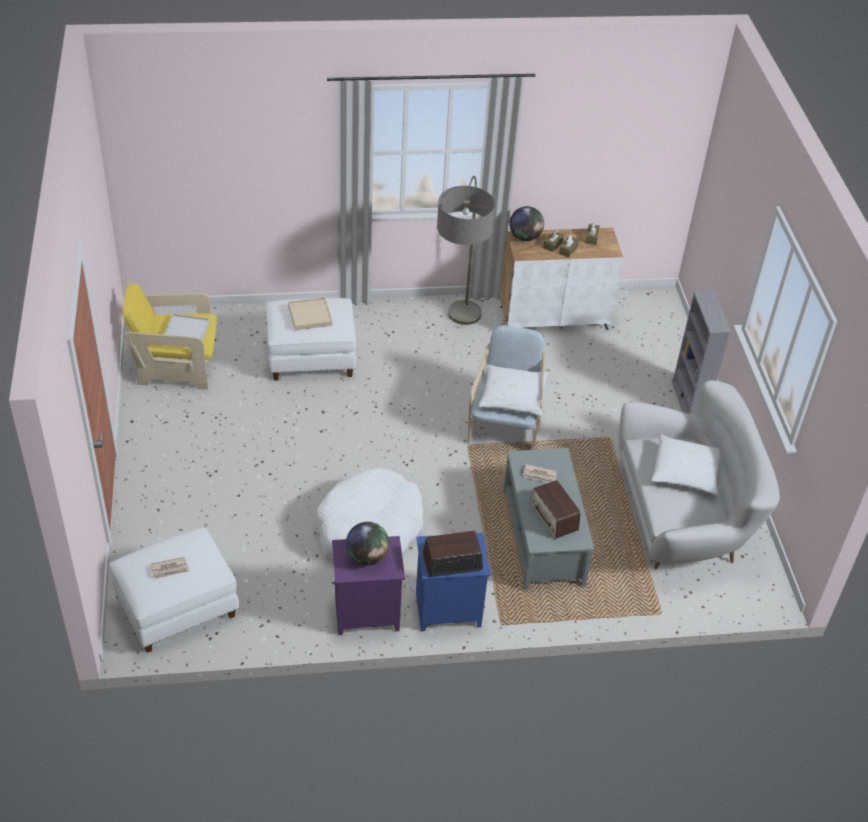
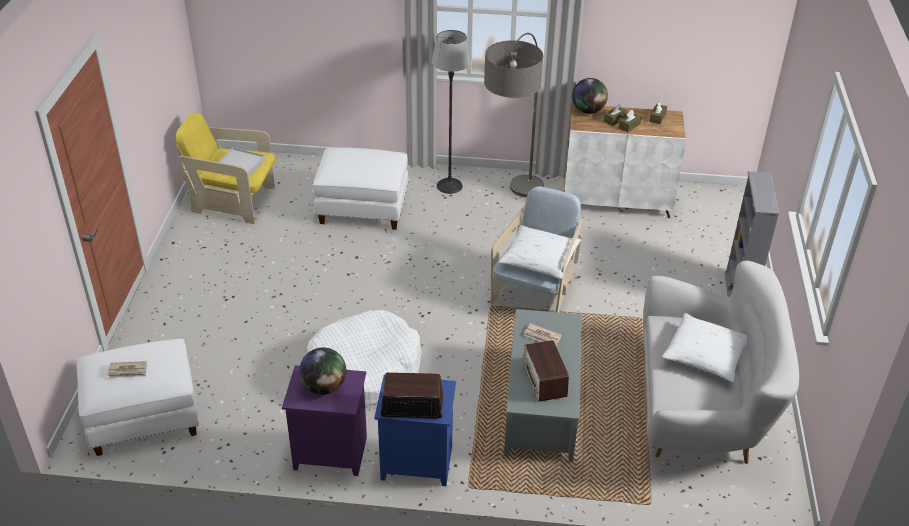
camera: 15 degrees right, 5 degrees down
beige tray [288,297,332,331] -> none
none -> floor lamp [432,30,471,194]

